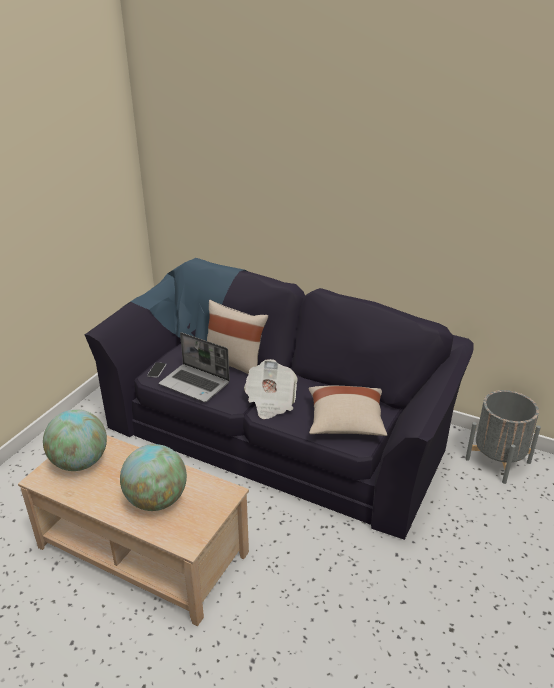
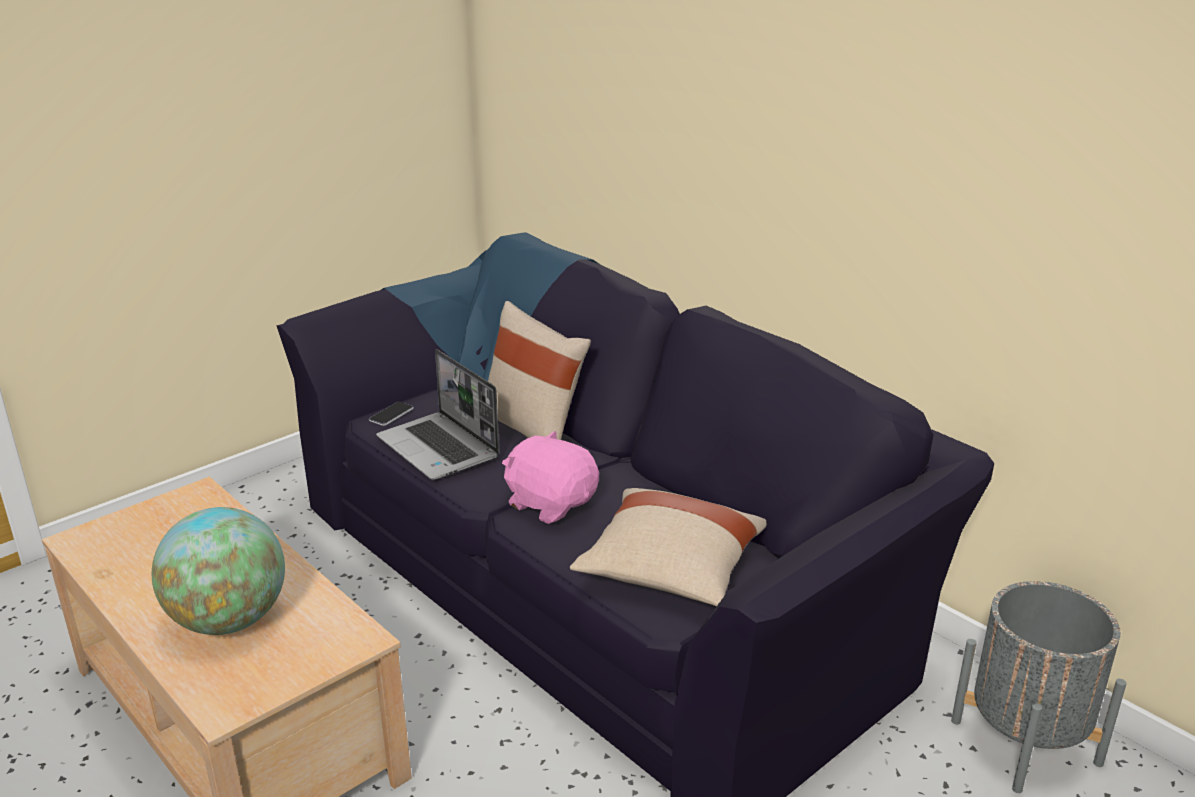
camera: 20 degrees right, 5 degrees down
globe [43,409,107,471] -> none
newspaper [244,359,298,419] -> pink plush toy [502,431,599,524]

